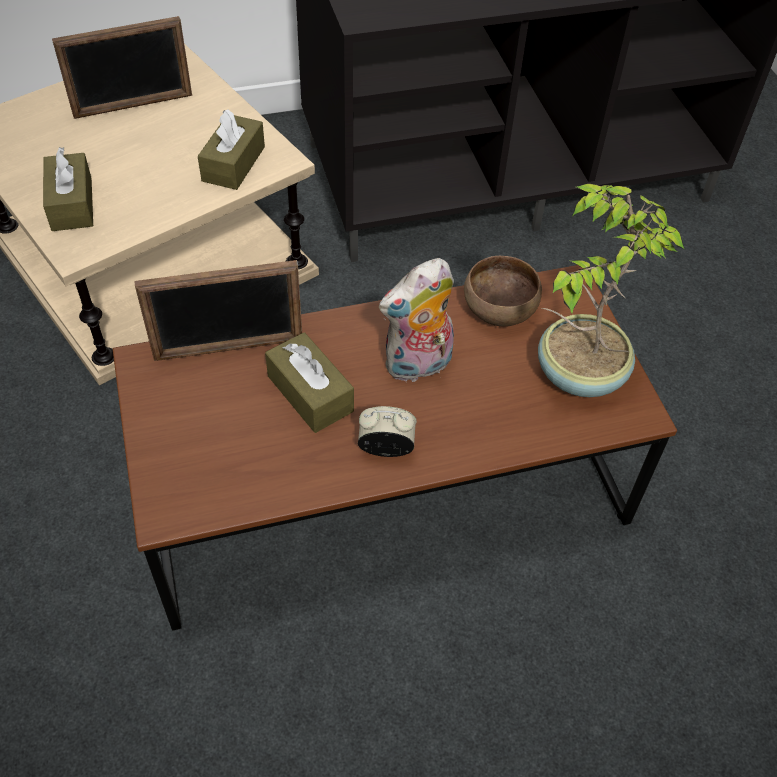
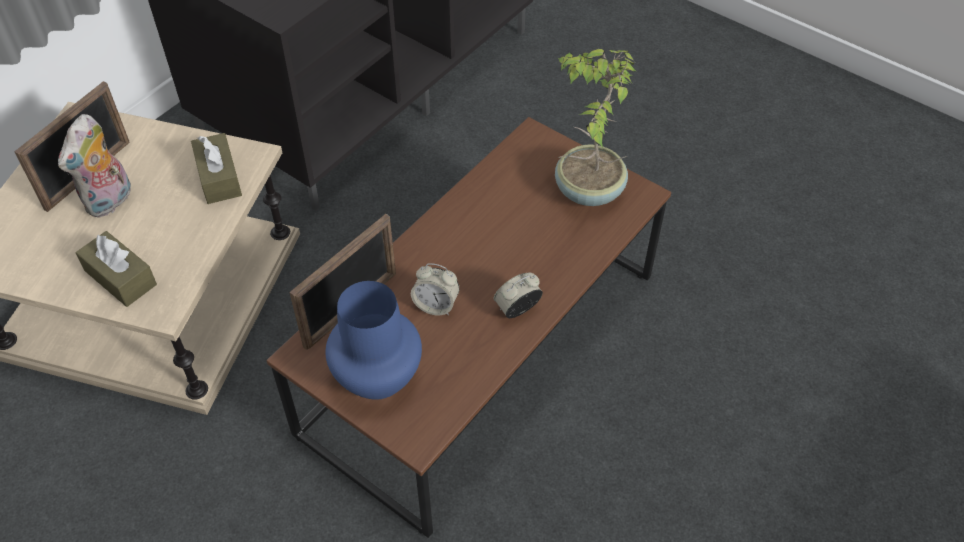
camera: 35 degrees left, 0 degrees up
brown tissue box [265,332,354,433] -> alarm clock [411,263,460,316]
plush toy [379,258,454,382] -> plush toy moved to [58,114,131,218]
brown bowl [464,256,542,327] -> none
none -> blue vase [325,281,422,400]

